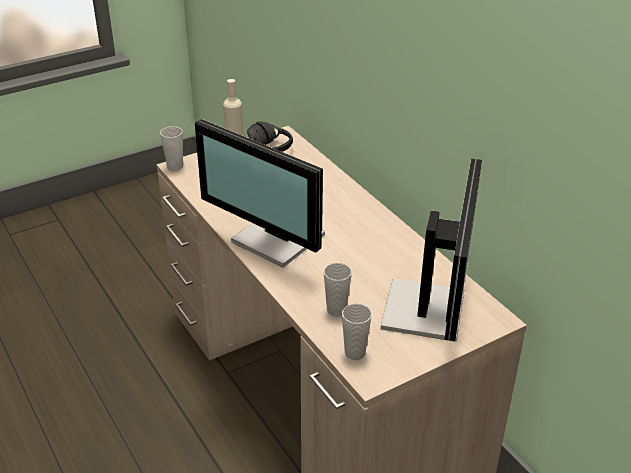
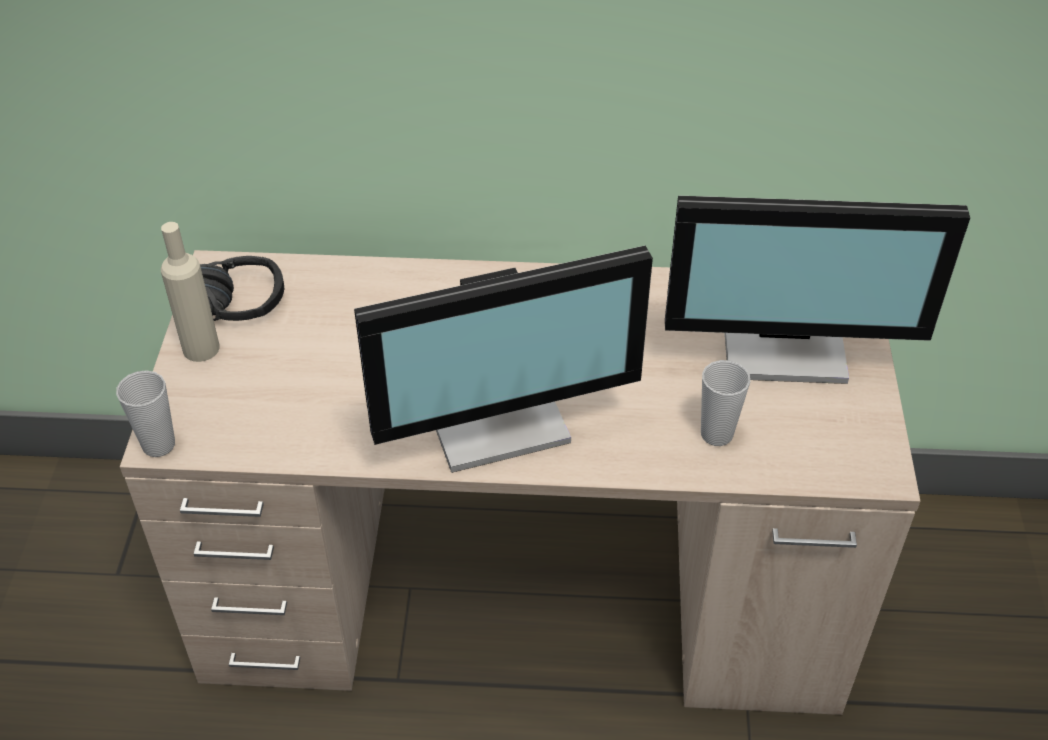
camera: 55 degrees left, 10 degrees up
cup [342,303,372,360] -> none
monitor [381,159,482,342] -> monitor turned 135 degrees clockwise [665,196,970,384]

